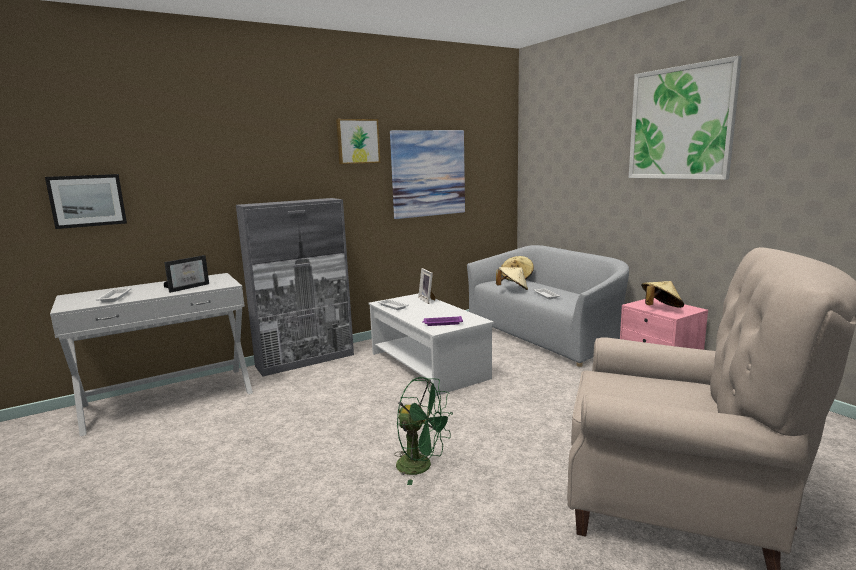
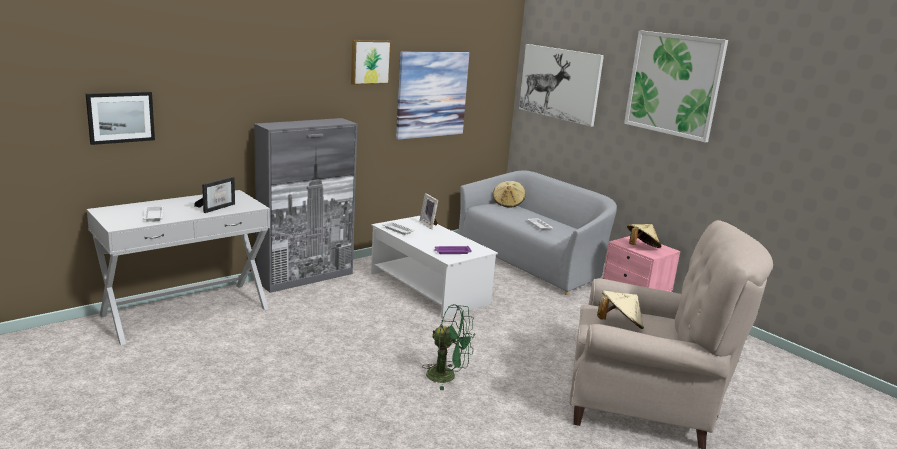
camera: 10 degrees left, 5 degrees up
beige hat [496,267,528,290] -> beige hat moved to [597,290,644,329]
none -> picture [519,44,604,127]

